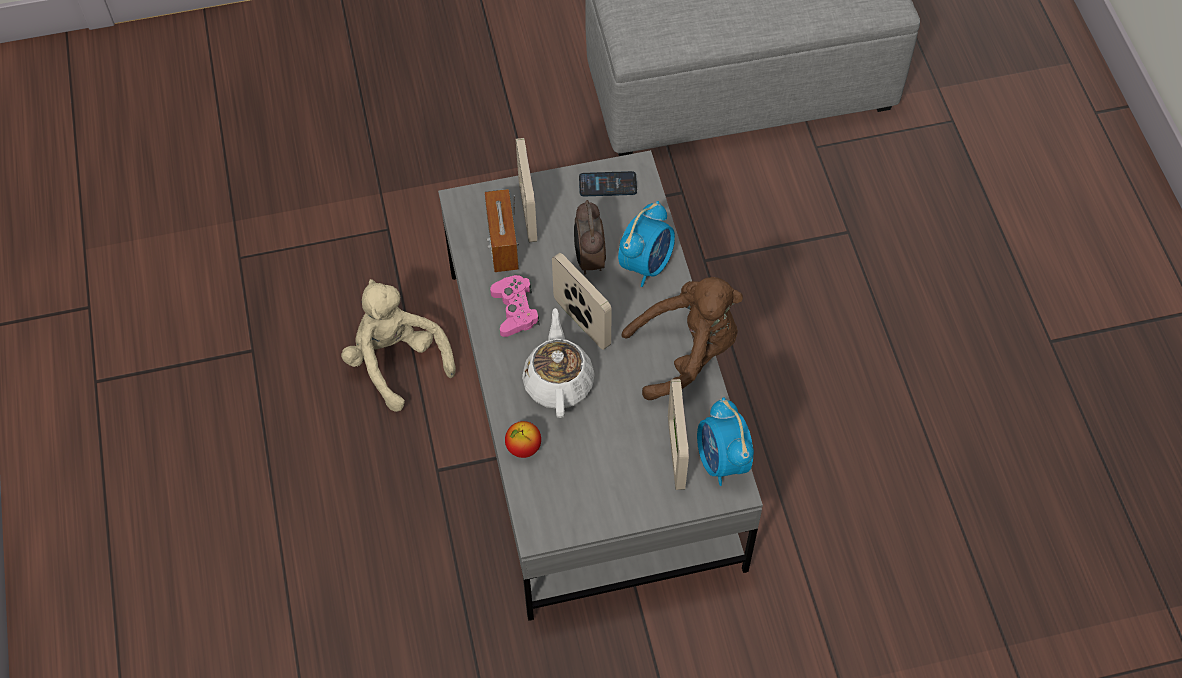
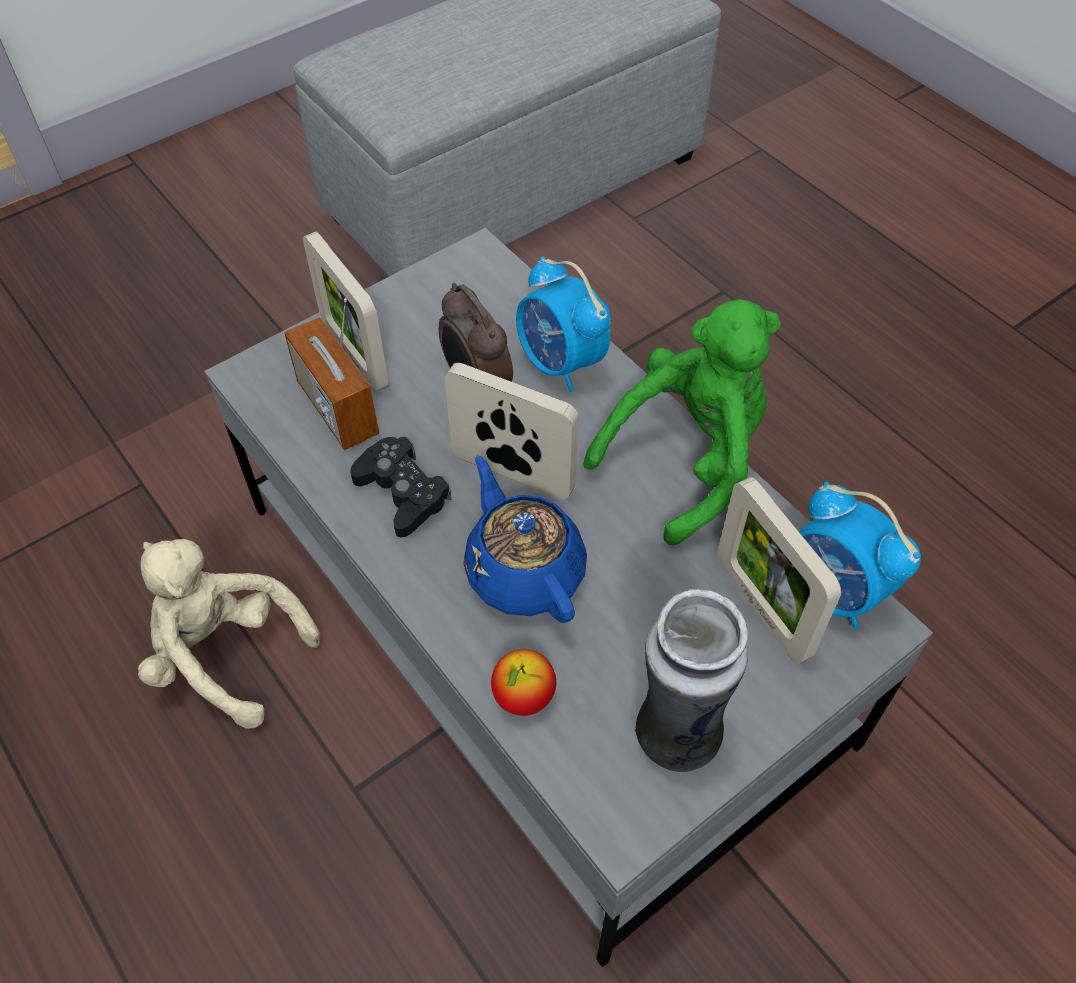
camera: 25 degrees left, 5 degrees down
pink game controller [490,275,540,337] -> black game controller [351,437,451,537]
white teapot [522,308,595,418] -> blue teapot [463,455,587,623]
phone [579,171,637,196] -> none
alarm clock [618,201,675,287] -> alarm clock turned 135 degrees clockwise [516,256,611,392]
brown plush toy [621,277,743,400] -> green plush toy [583,299,781,546]
none -> vase [635,589,748,772]

